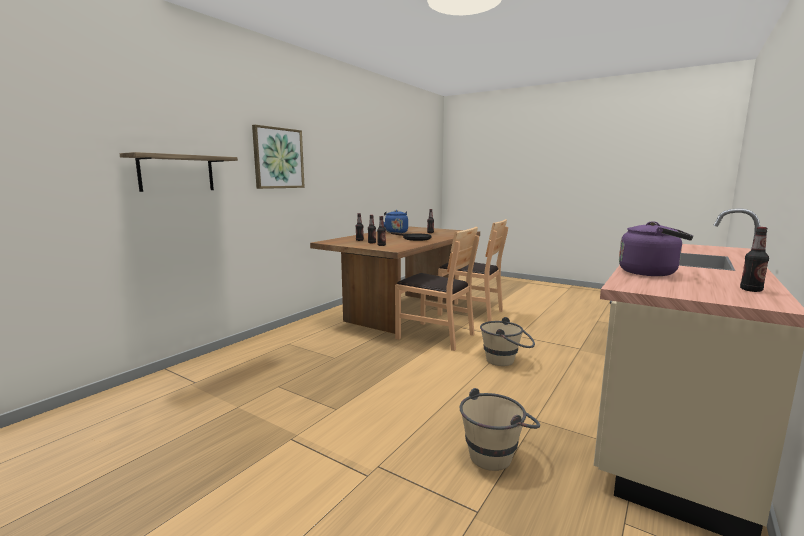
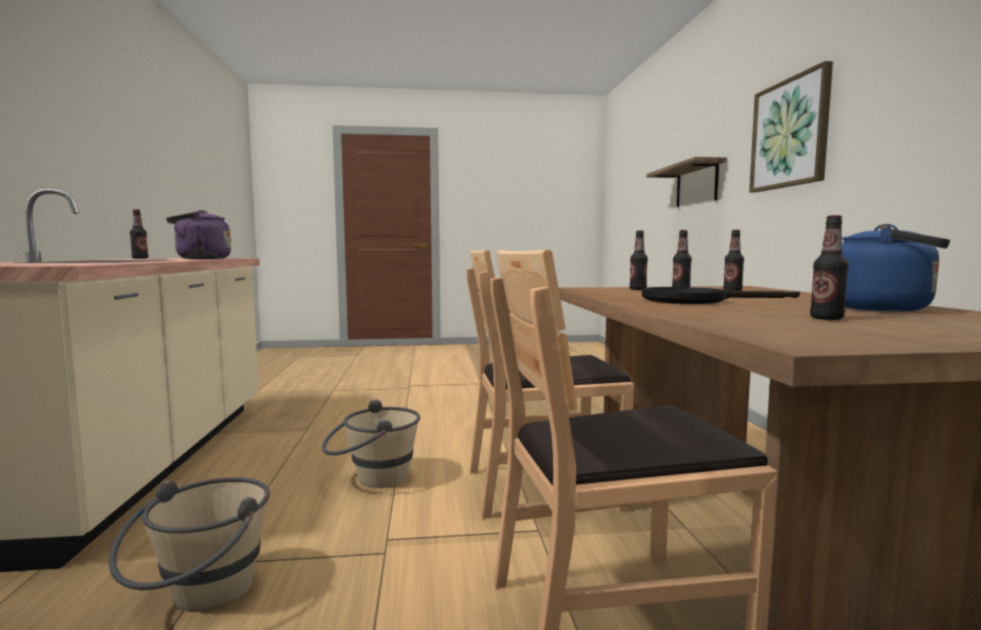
camera: 140 degrees right, 5 degrees down
beige bucket [460,388,540,471] -> beige bucket moved to [109,477,270,612]

